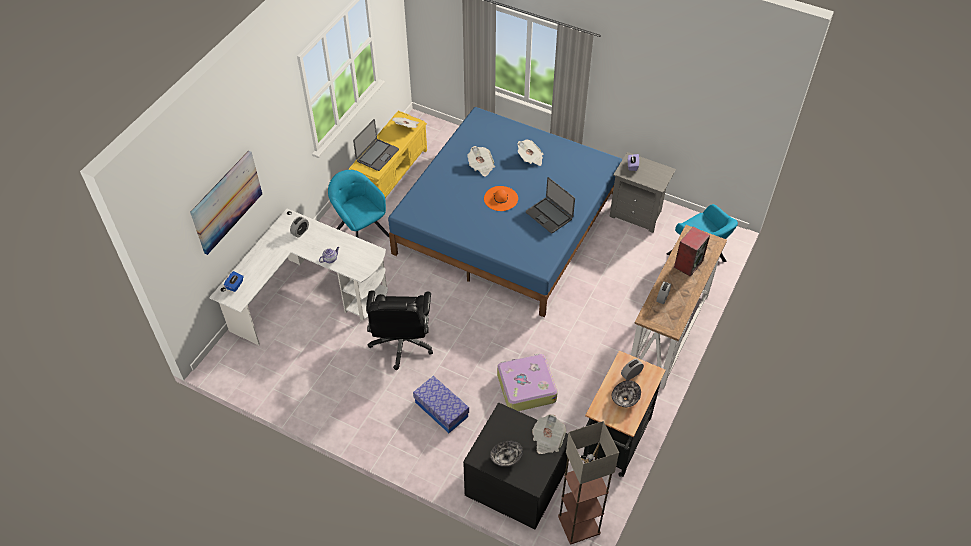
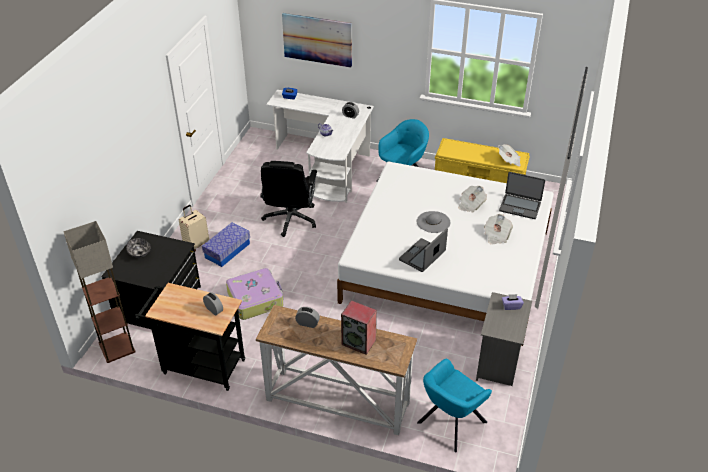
camera: 80 degrees right, 10 degrees down
laptop [353,119,399,171] -> laptop moved to [499,172,545,219]
black office chair [366,290,433,370] -> black office chair turned 75 degrees counterclockwise [261,161,317,237]
blue bed [388,107,622,317] -> white bed [337,162,554,346]
orange hat [484,186,518,211] -> grey hat [416,211,450,233]
newspaper [532,414,566,454] -> none
bowl [612,380,641,407] -> none
none -> beige suitcase [179,205,209,251]

